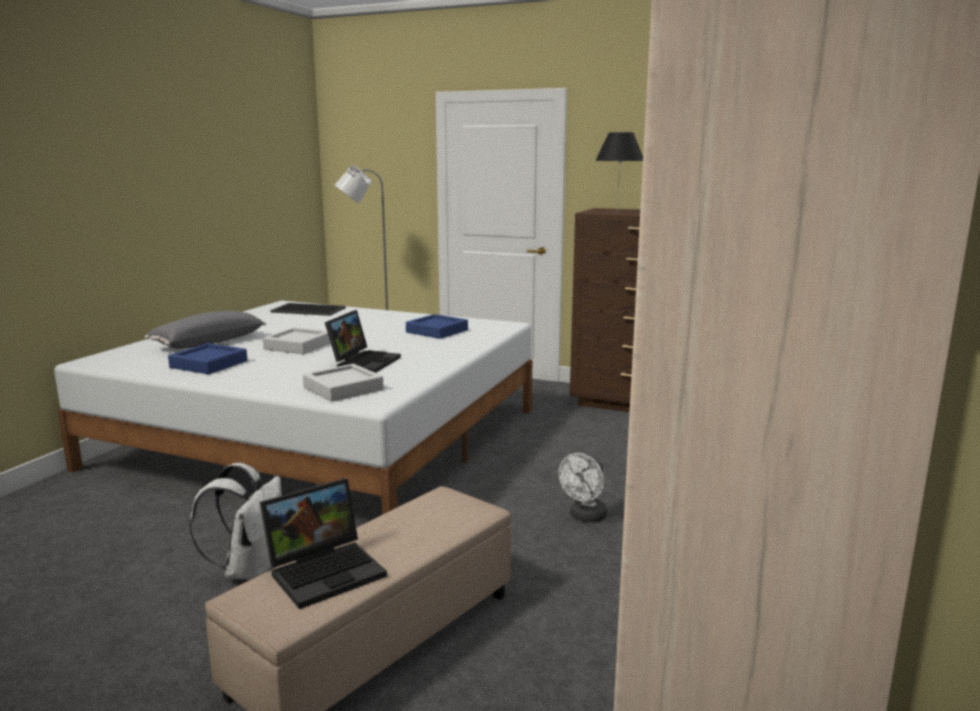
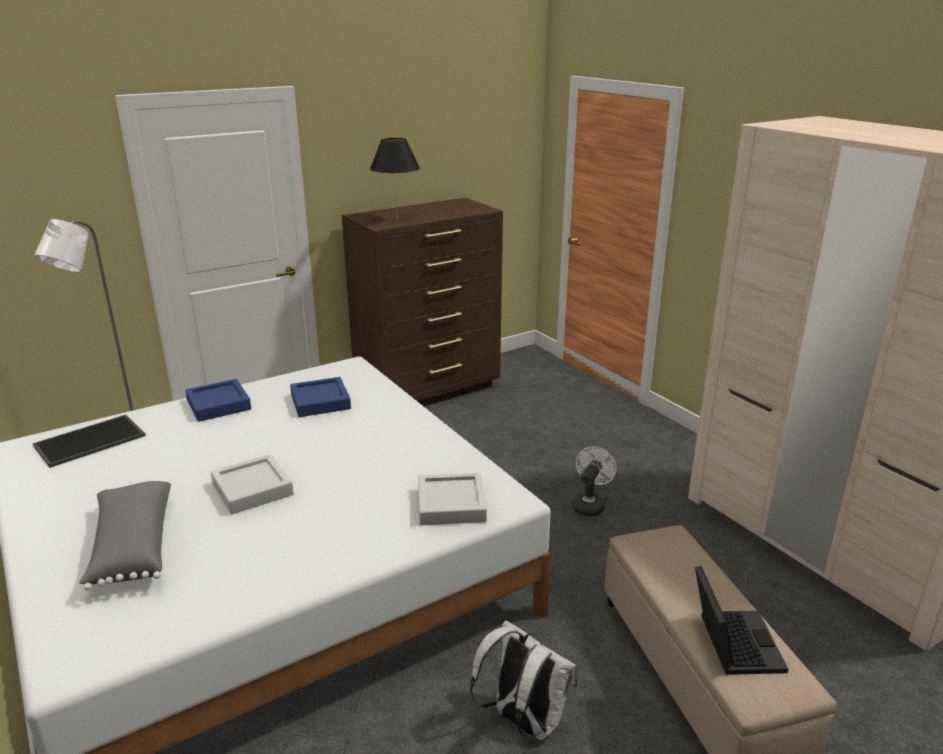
camera: 55 degrees left, 10 degrees up
blue tray [168,343,247,374] -> blue tray moved to [185,379,251,422]
laptop [325,310,401,373] -> none
white fan [559,453,608,523] -> white fan turned 135 degrees counterclockwise [572,446,617,516]

